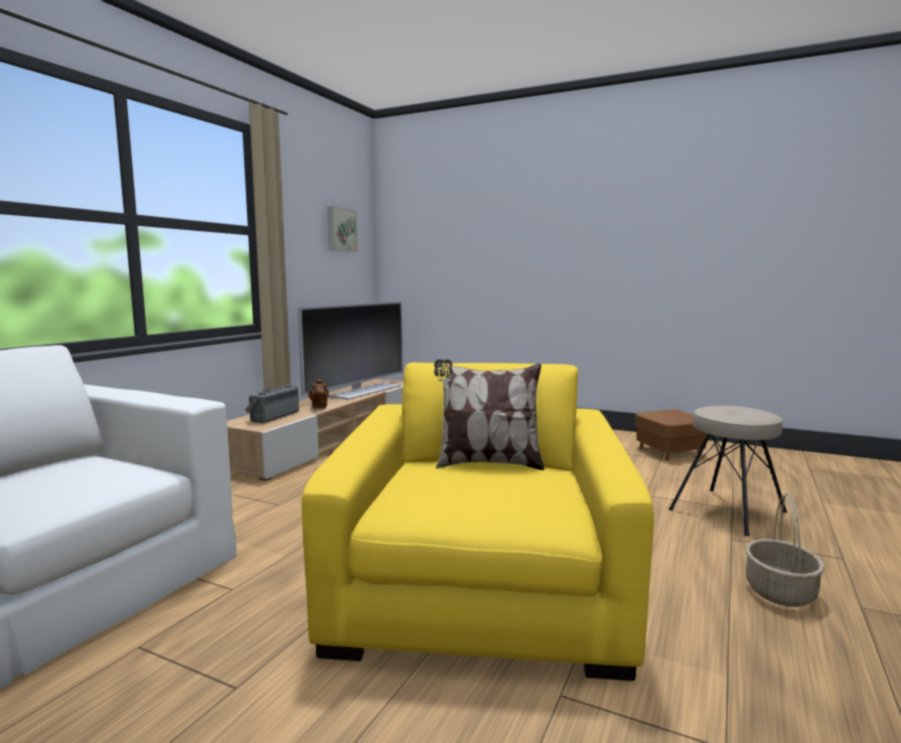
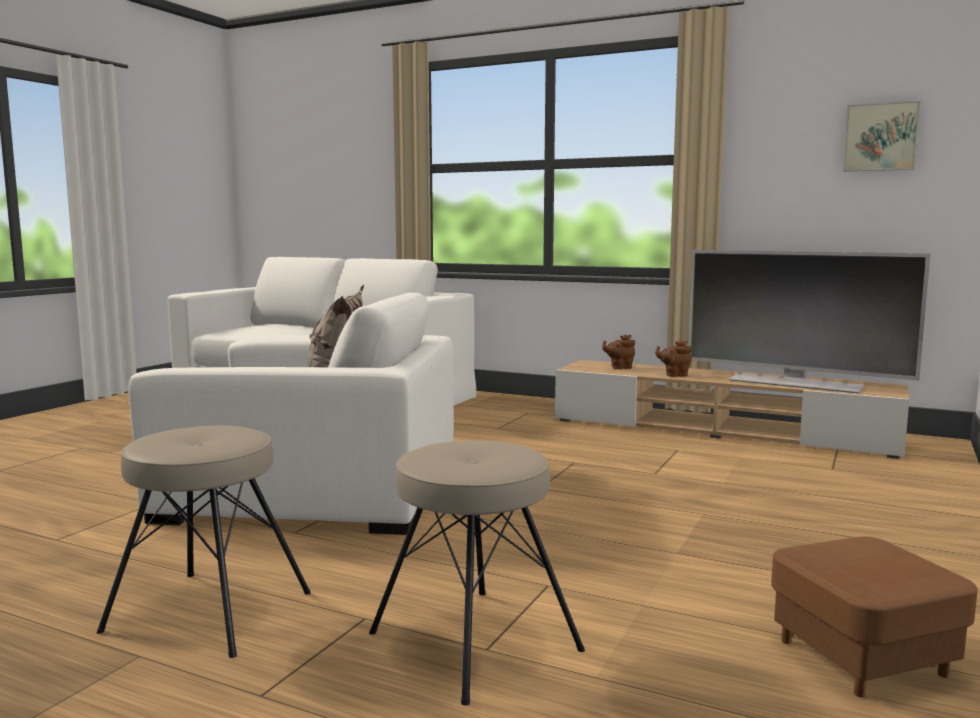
camera: 90 degrees right, 0 degrees up
radio [245,385,299,423] -> brown teapot [602,334,635,369]
yellow armchair [301,362,654,681] -> white armchair [128,293,454,535]
basket [746,493,825,607] -> beige stool [97,425,311,658]

